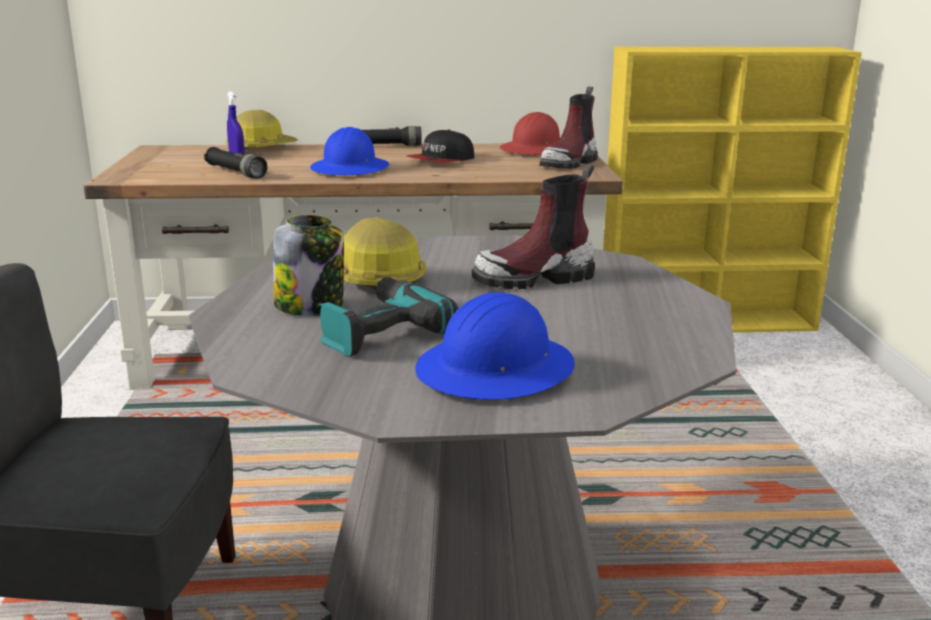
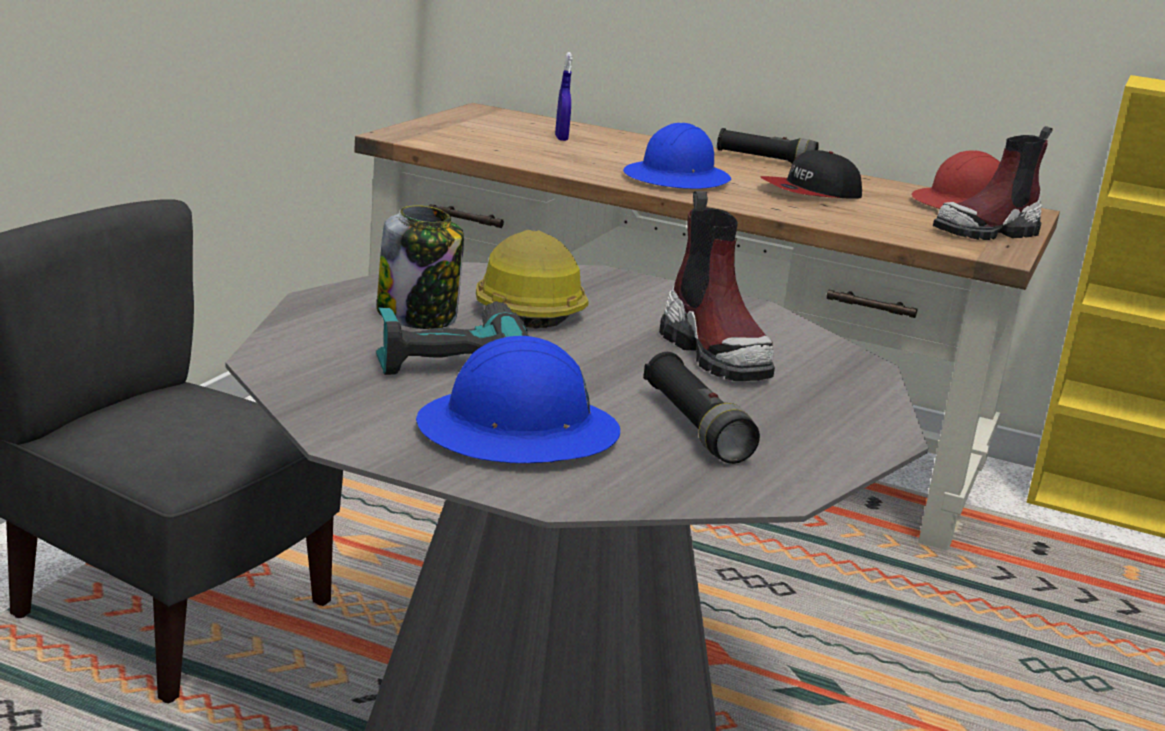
camera: 25 degrees right, 0 degrees up
black flashlight [204,147,267,178] -> black flashlight moved to [643,352,760,464]
hard hat [226,110,298,149] -> none
boot [472,164,595,289] -> boot turned 120 degrees counterclockwise [659,191,775,381]

